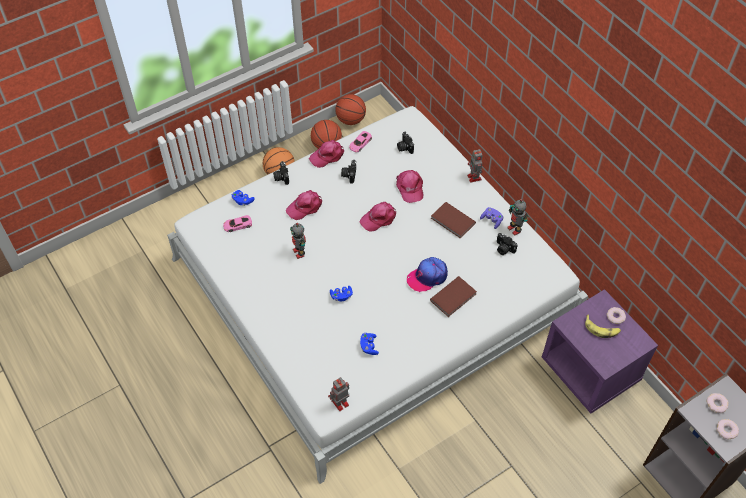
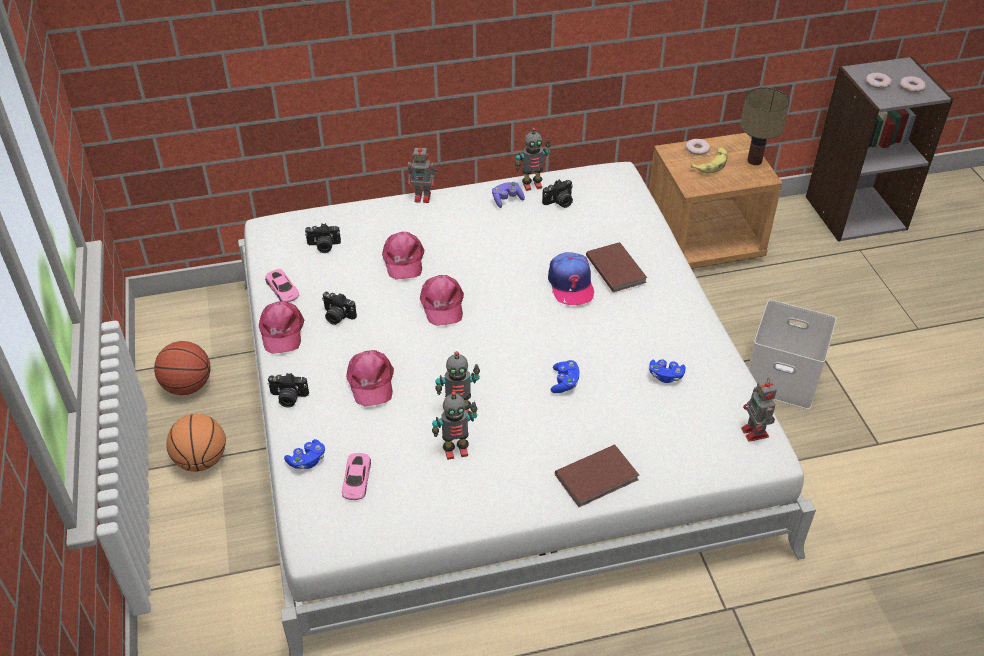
camera: 70 degrees left, 10 degrees down
basketball [335,94,366,125] -> none
pink cap [396,170,423,203] -> pink cap turned 75 degrees clockwise [382,232,424,280]
brown book [431,202,476,239] -> brown book moved to [555,444,639,507]
purple nightstand [542,289,658,413] -> brown nightstand [649,133,783,269]
none -> toy robot [432,391,478,460]
none -> table lamp [740,87,790,165]
none -> white storage box [748,300,836,409]

